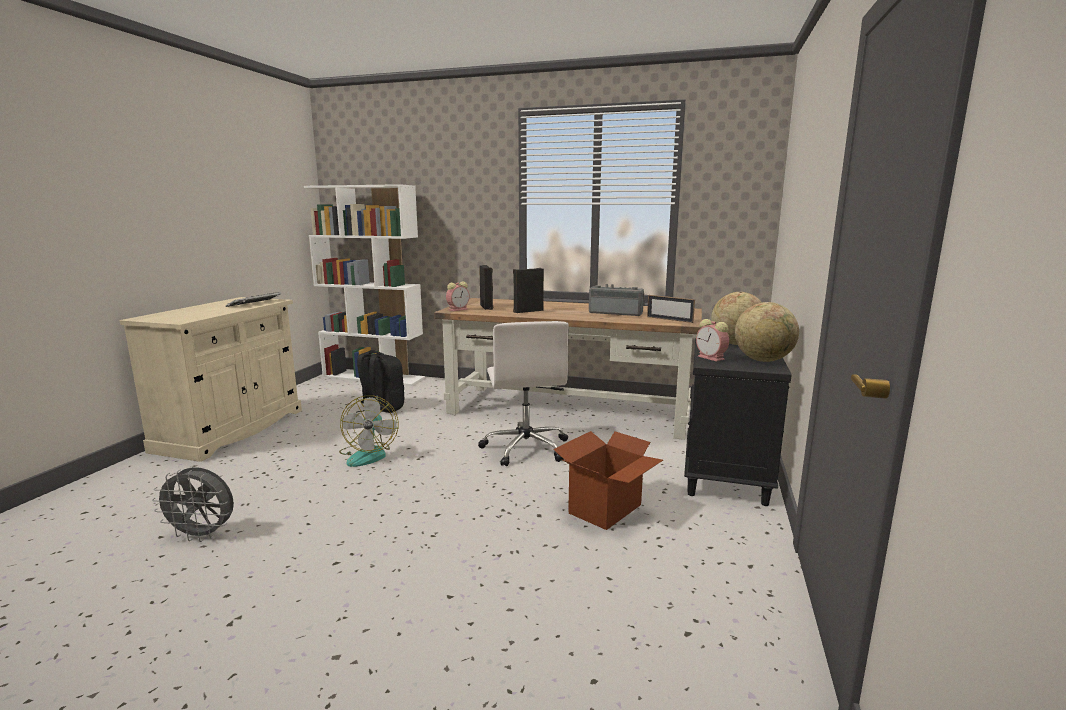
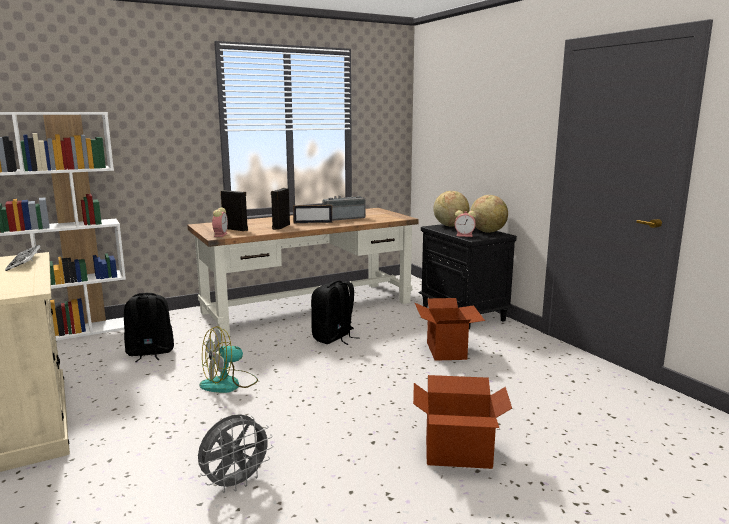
camera: 45 degrees left, 0 degrees up
fan [339,395,398,467] -> fan turned 105 degrees clockwise [200,326,258,393]
white office chair [478,321,569,466] -> black backpack [311,281,359,345]
picture frame [647,295,695,323] -> picture frame moved to [293,205,332,224]
none -> cardboard box [413,375,512,469]

